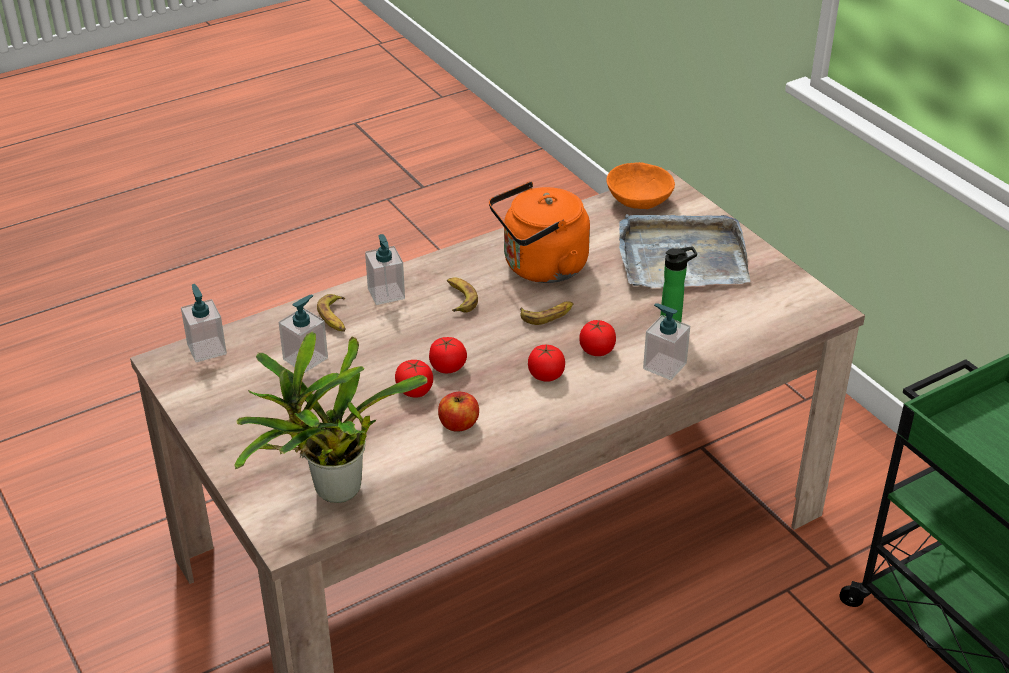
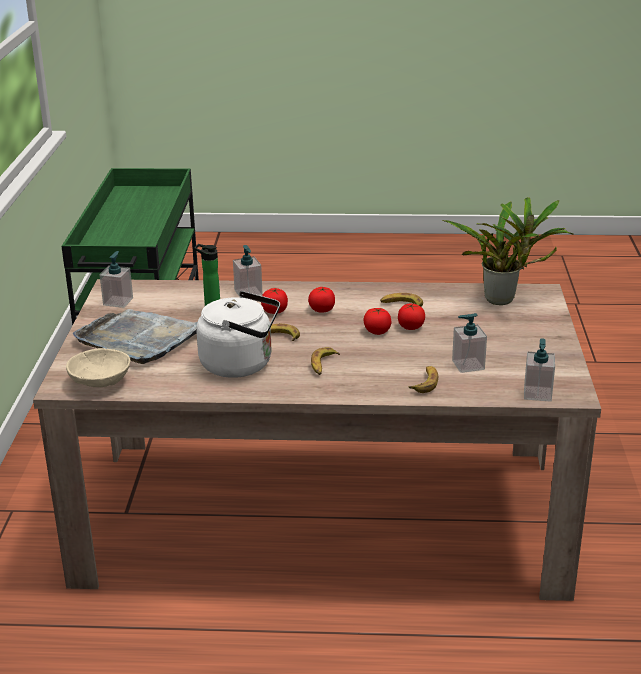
camera: 145 degrees left, 10 degrees down
soap dispenser [365,234,405,305] -> soap dispenser moved to [100,251,133,308]
apple [438,392,479,432] -> banana [380,293,423,306]
orange kettle [489,182,590,283] -> white kettle [196,291,280,378]
orange bowl [607,162,675,209] -> beige bowl [66,348,130,387]

